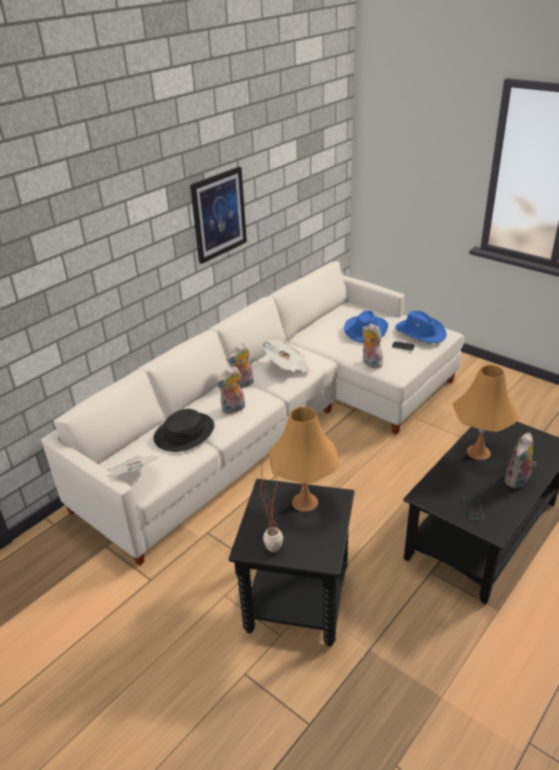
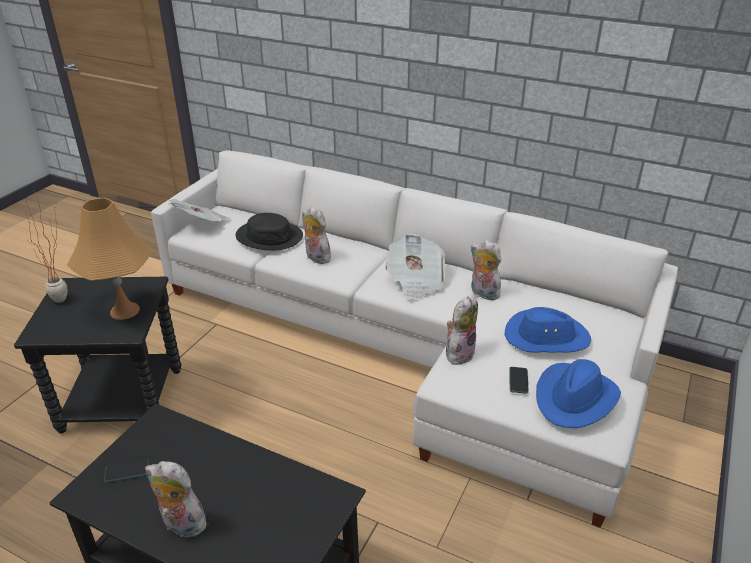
camera: 75 degrees right, 0 degrees up
picture [190,167,247,264] -> none
plush toy [227,343,254,389] -> plush toy moved to [470,240,502,300]
orange table lamp [452,365,520,460] -> none

